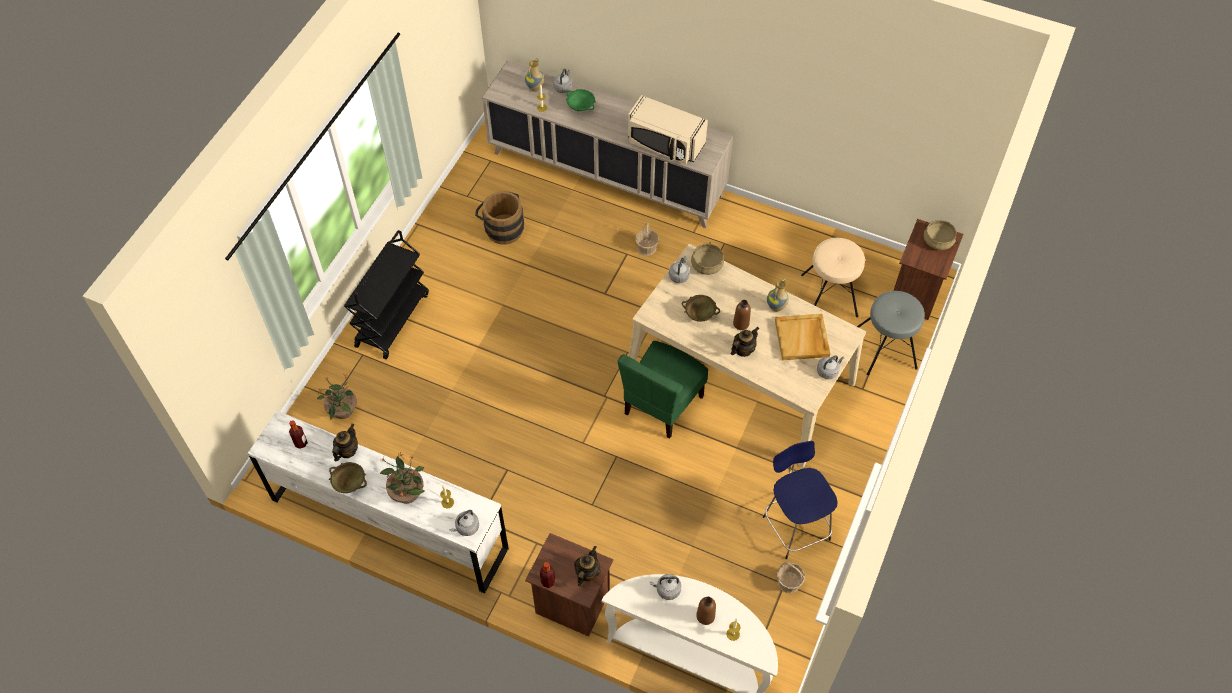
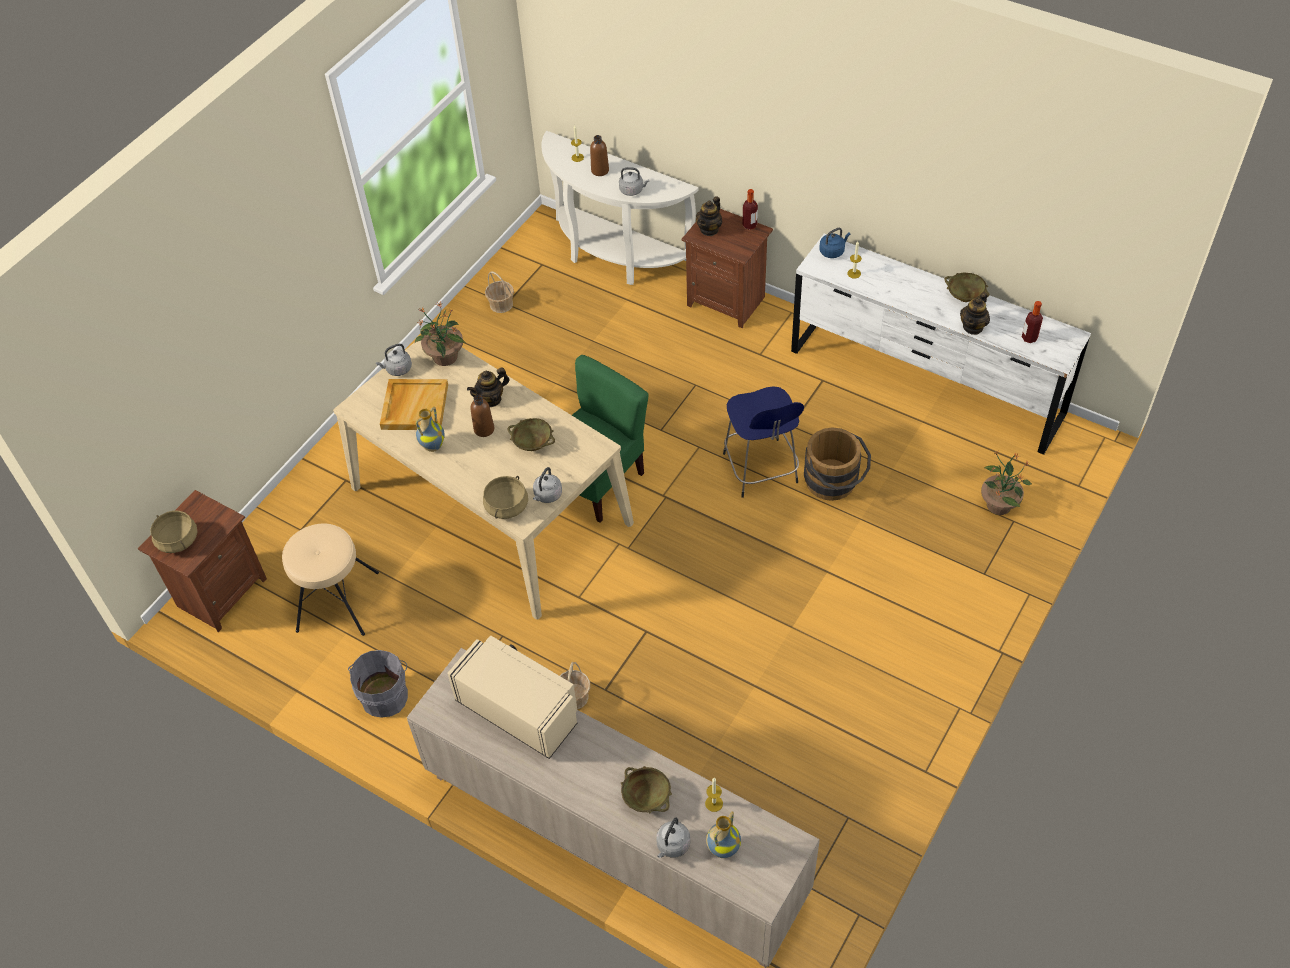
camera: 170 degrees left, 5 degrees down
black cart [344,230,429,359] -> none
potted plant [380,452,425,504] -> potted plant moved to [415,302,466,366]
grey kettle [450,510,479,536] -> blue kettle [819,228,850,258]
brown bucket [475,191,524,245] -> brown bucket moved to [804,428,871,501]
green bowl [566,89,596,111] -> beige bowl [621,766,672,813]
blue stool [763,441,838,559] -> blue stool moved to [723,386,804,498]
grey stool [857,291,925,375] -> none
none -> grey bucket [348,650,408,718]

